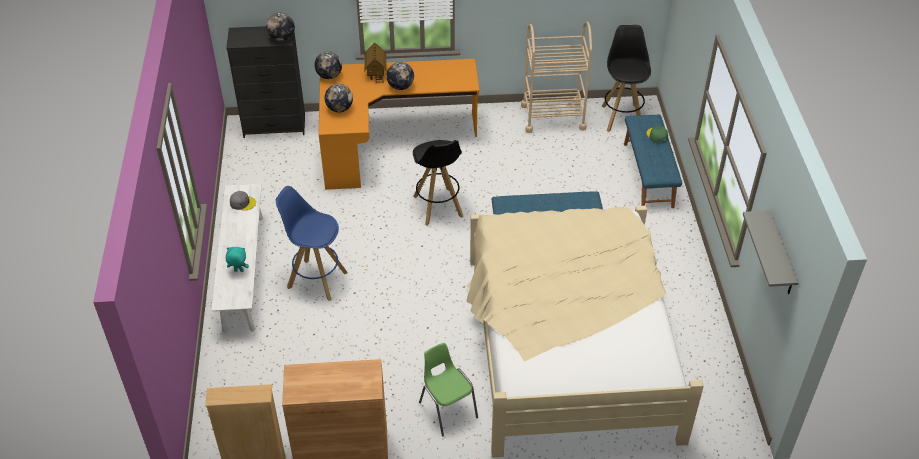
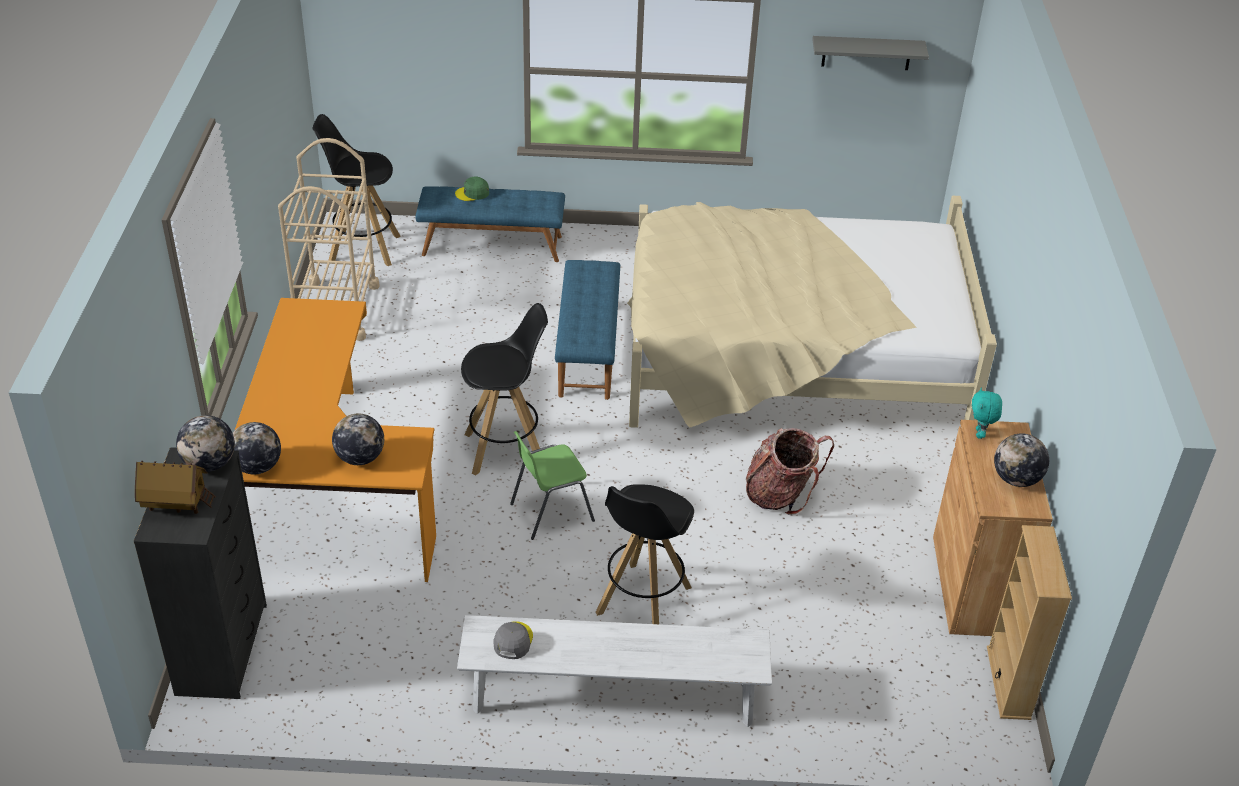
camera: 85 degrees left, 5 degrees down
turquoise plush toy [226,247,249,272] -> turquoise plush toy moved to [972,387,1002,439]
blue stool [275,186,348,301] -> black stool [596,484,694,624]
toy house [365,42,386,83] -> toy house moved to [135,461,216,514]
globe [386,62,414,90] -> globe moved to [994,433,1049,487]
green chair [419,343,478,436] -> green chair moved to [510,431,595,540]
none -> backpack [746,428,834,515]

